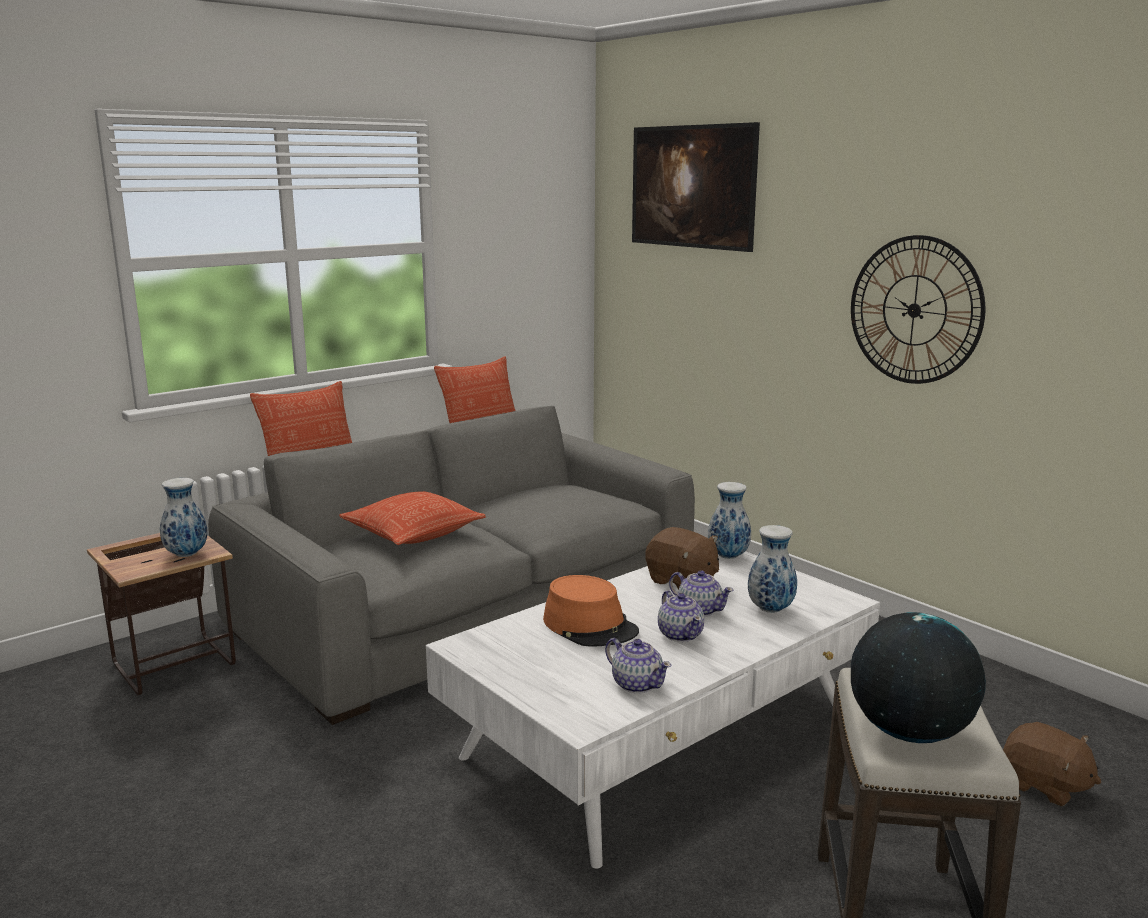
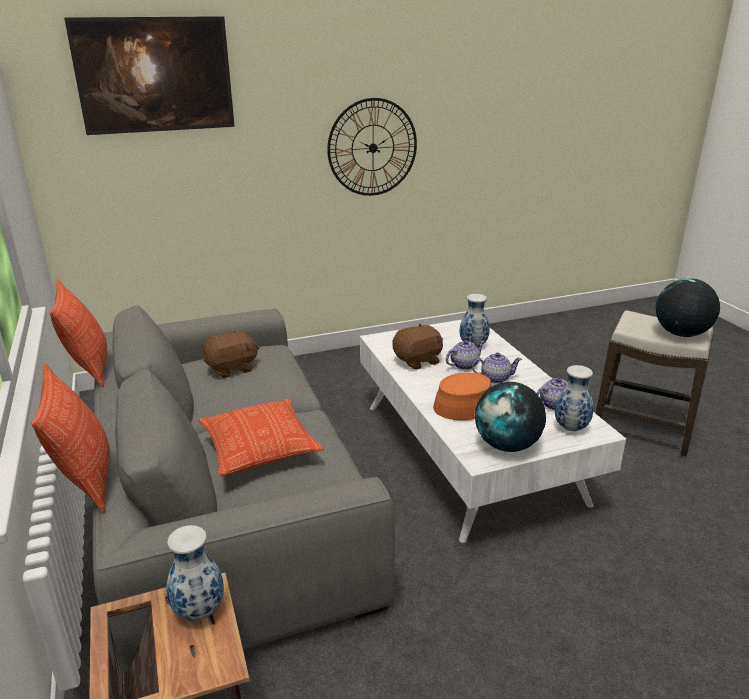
camera: 70 degrees left, 10 degrees up
vase [708,482,751,559] -> vase moved to [555,365,594,431]
brown plush toy [1003,722,1101,806] -> brown plush toy moved to [203,329,259,378]
none -> globe [475,382,546,452]

